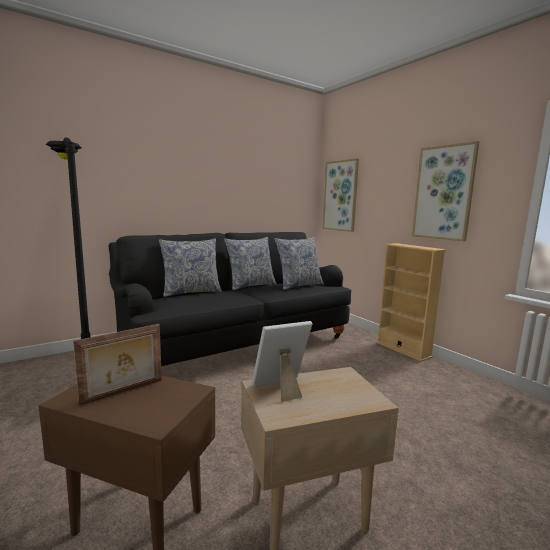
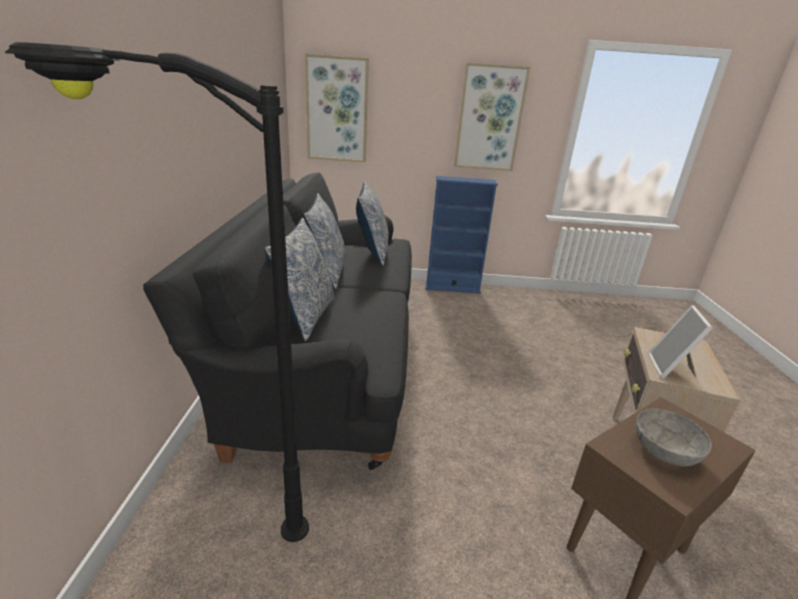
camera: 55 degrees left, 15 degrees up
picture frame [73,324,162,406] -> grey bowl [635,408,712,467]
beige bookcase [376,243,446,362] -> blue bookcase [426,176,498,294]

